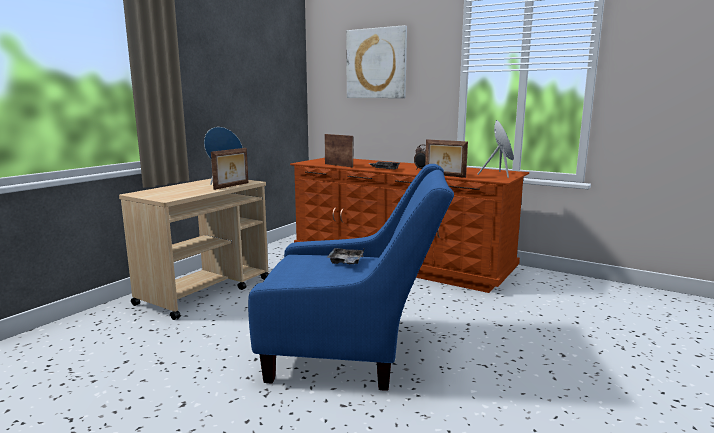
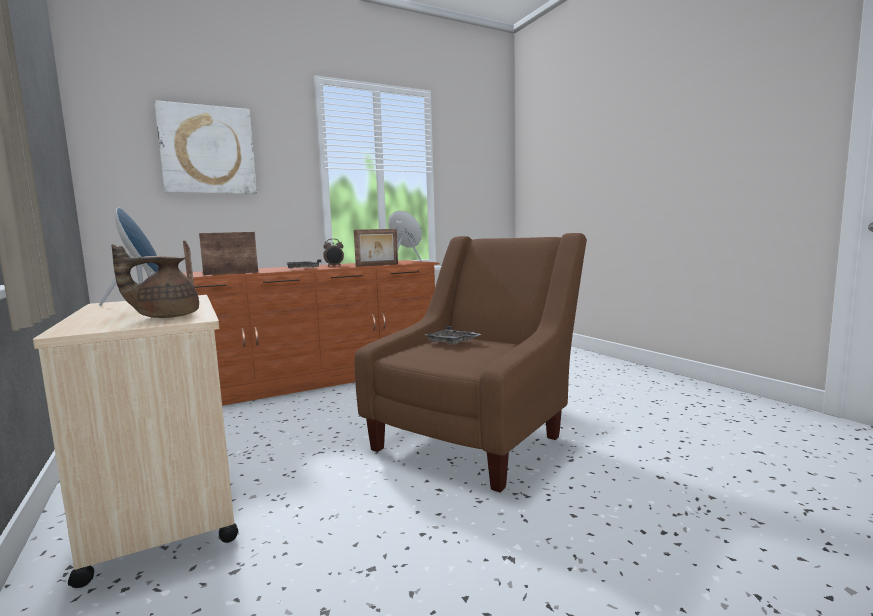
camera: 60 degrees left, 5 degrees down
blue armchair [248,164,454,391] -> brown armchair [355,233,587,493]
none -> brown teapot [111,244,199,318]

